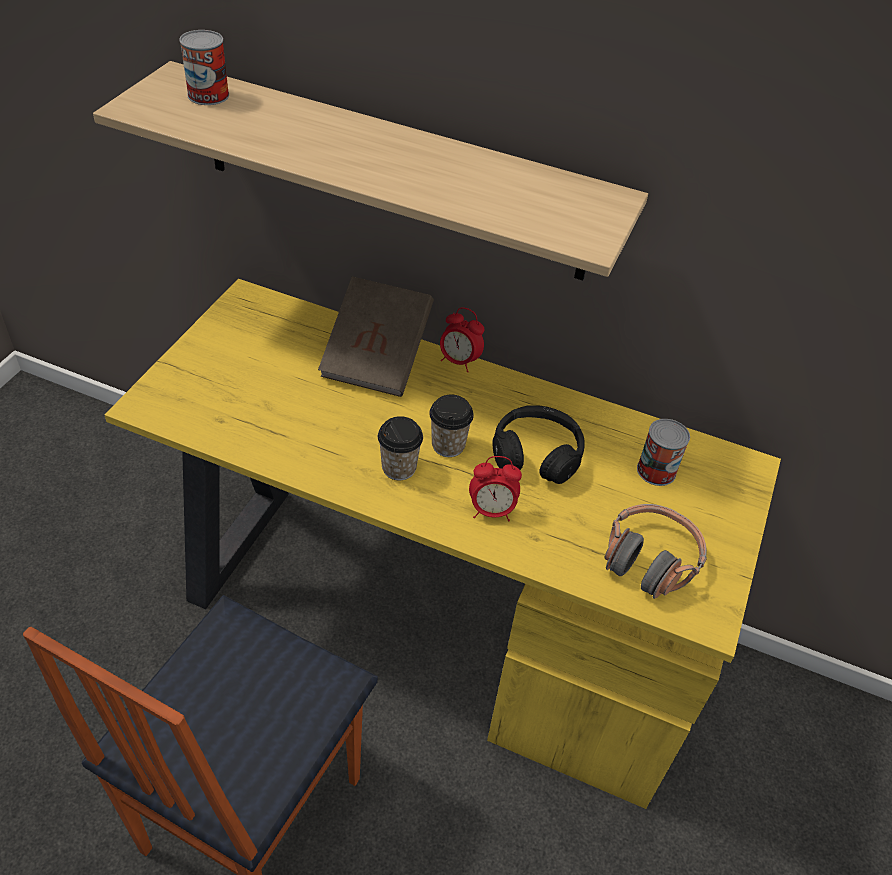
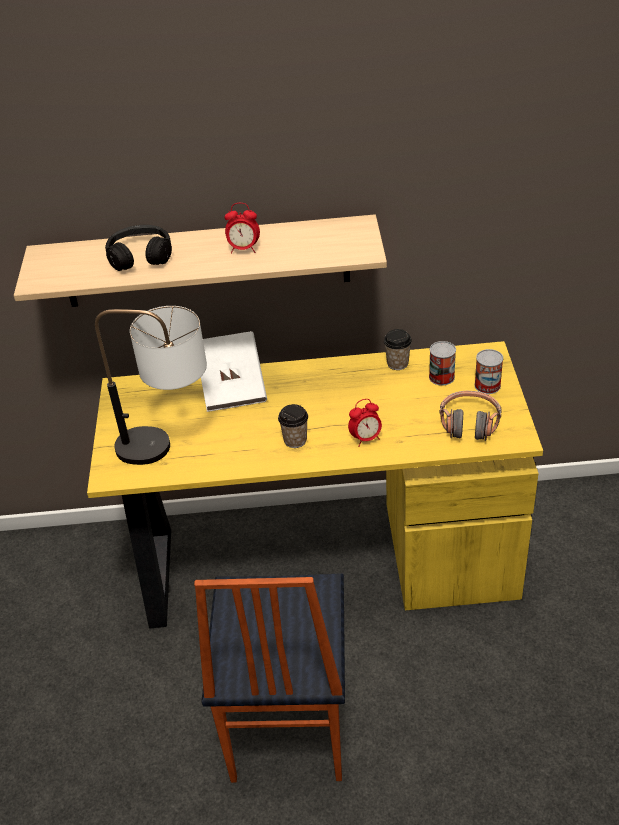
camera: 20 degrees left, 5 degrees down
can [179,30,229,105] -> can moved to [474,349,503,394]
brown book [318,276,434,397] -> white book [201,331,267,412]
cup [429,395,474,457] -> cup moved to [384,329,412,370]
alarm clock [440,307,484,372] -> alarm clock moved to [224,203,260,254]
black headphones [492,405,585,484] -> black headphones moved to [105,225,172,271]
none -> table lamp [95,306,207,465]

